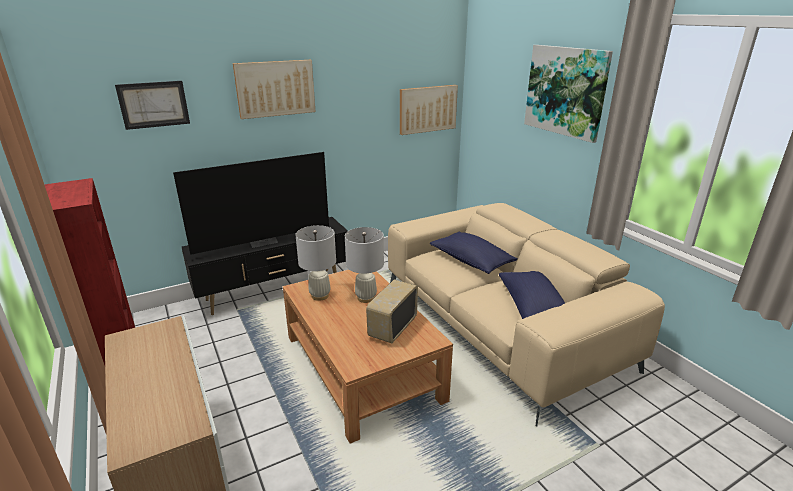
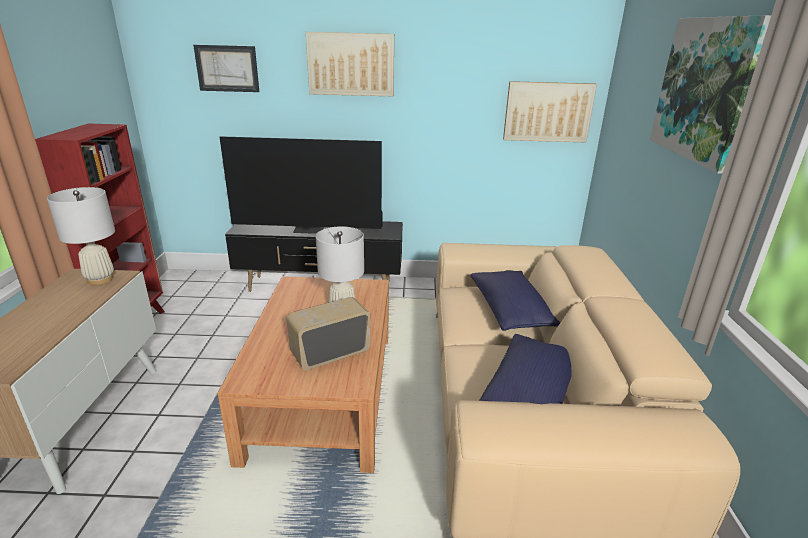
camera: 30 degrees right, 0 degrees up
white table lamp [296,225,336,301] -> white table lamp moved to [47,187,115,285]

